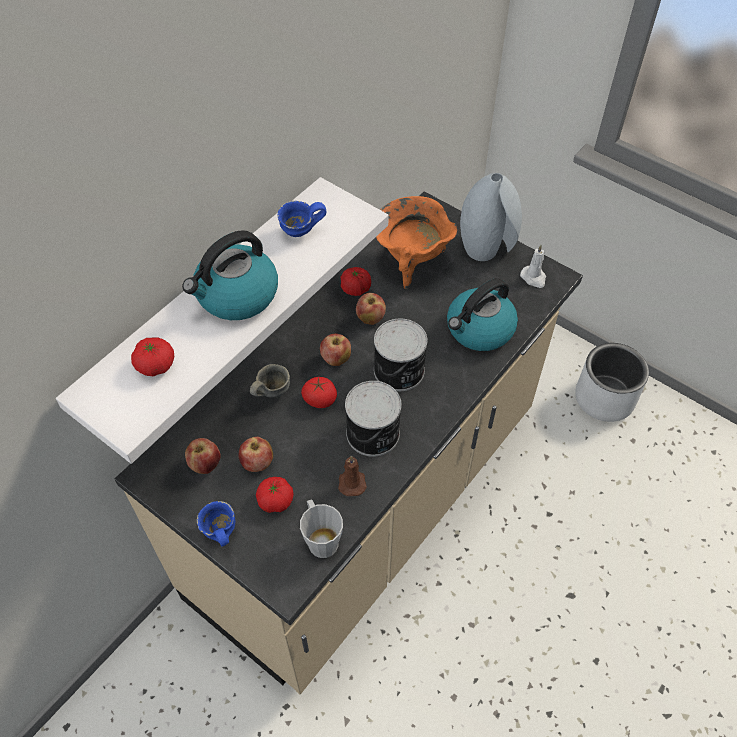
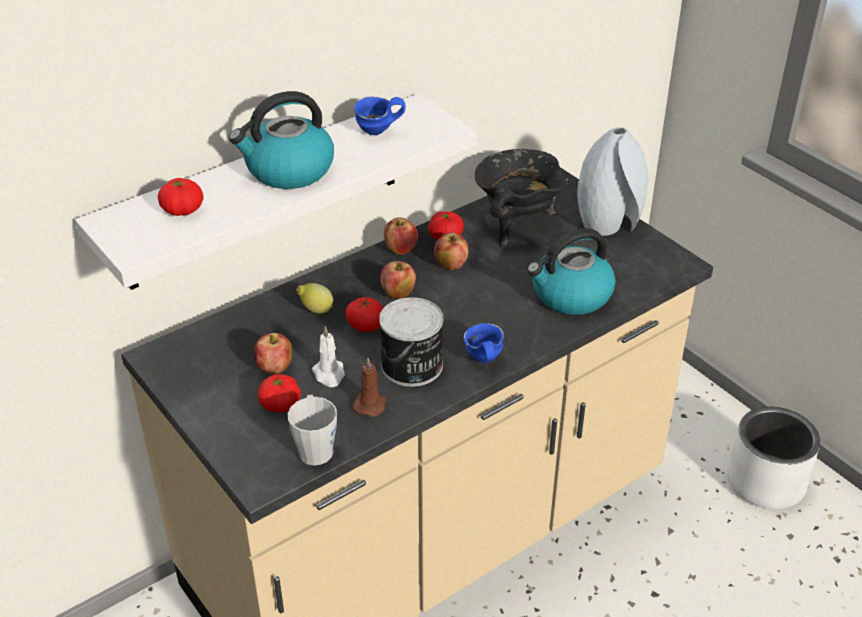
camera: 15 degrees right, 15 degrees down
apple [185,438,221,474] -> apple moved to [384,217,418,255]
blue mug [197,501,236,547] -> blue mug moved to [464,323,504,363]
grey mug [250,364,290,398] -> lemon [296,283,333,314]
can [374,318,428,391] -> none
orange cooking pot [376,196,457,289] -> black cooking pot [475,149,568,246]
white candle [520,245,546,288] -> white candle moved to [312,326,345,387]

